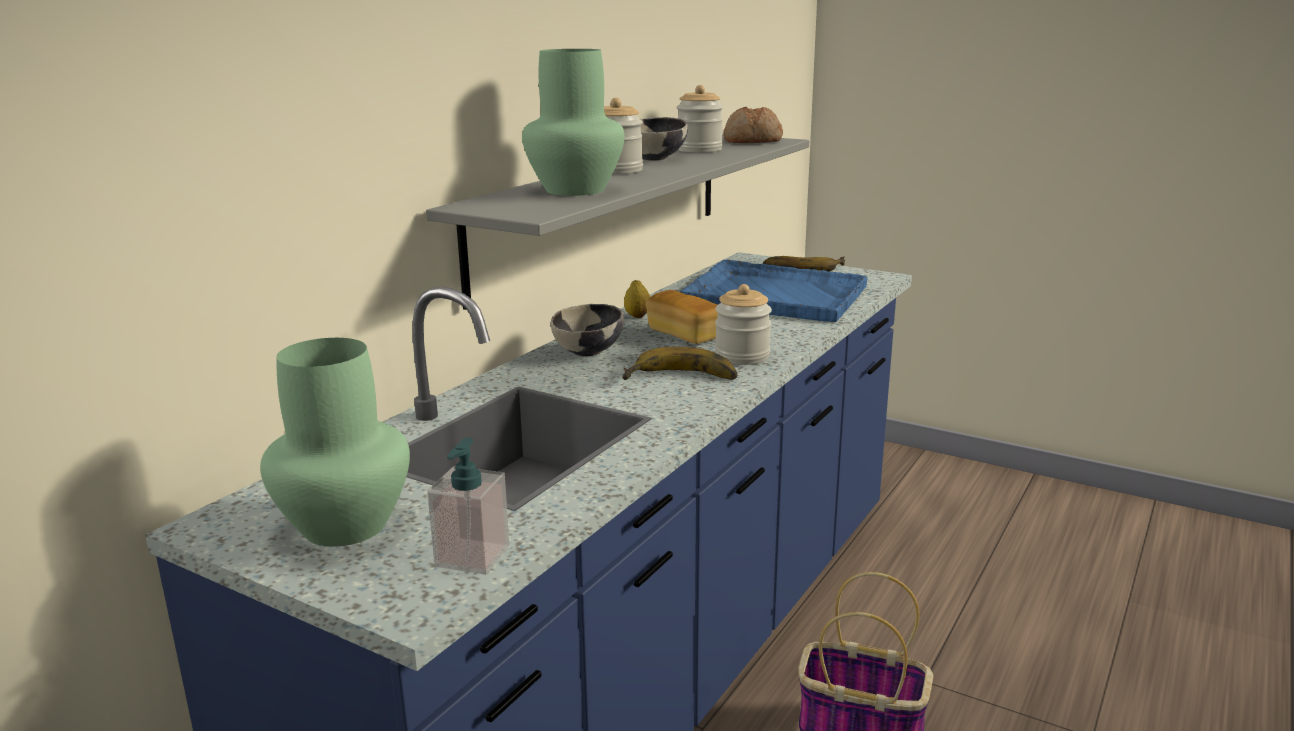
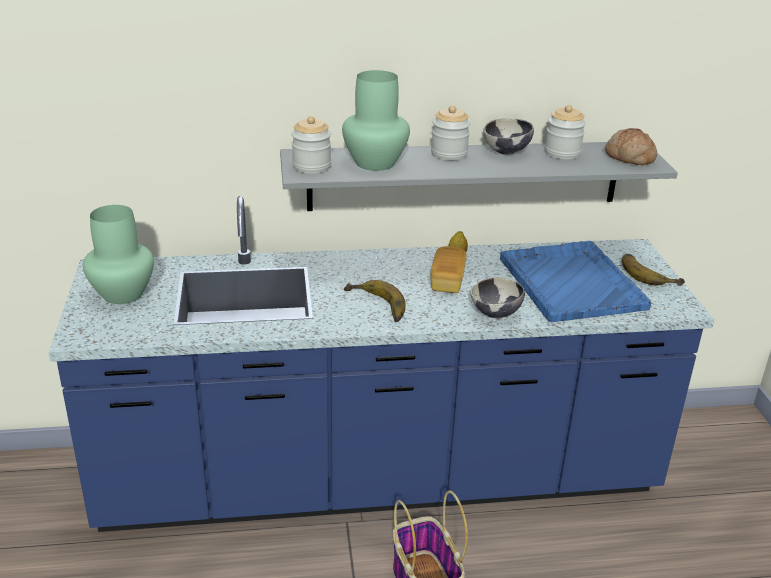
camera: 50 degrees right, 10 degrees up
soap dispenser [427,437,509,575] -> none
bowl [551,304,624,356] -> bowl moved to [471,277,525,318]
jar [715,284,772,365] -> jar moved to [291,116,331,174]

